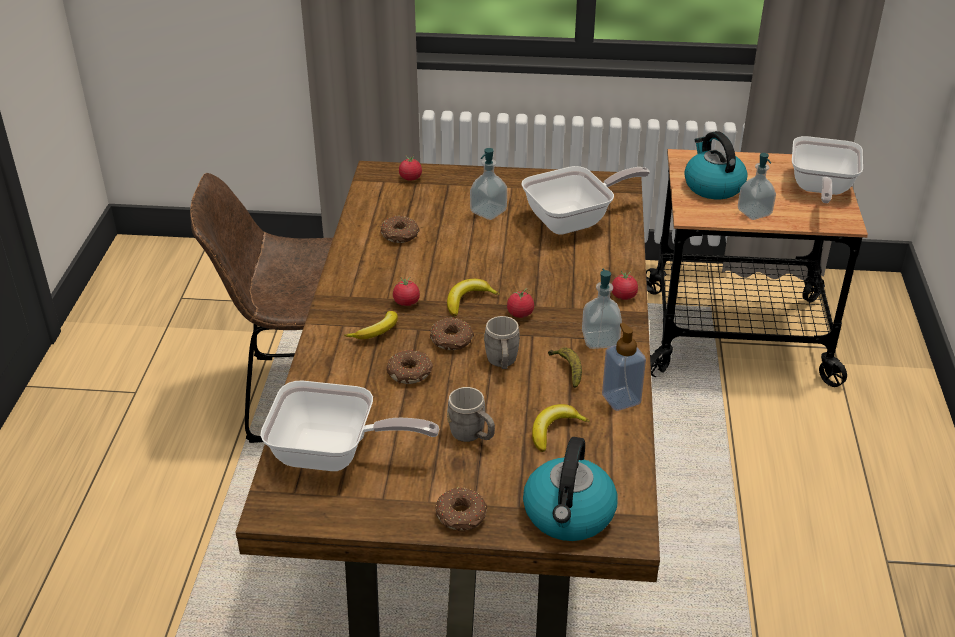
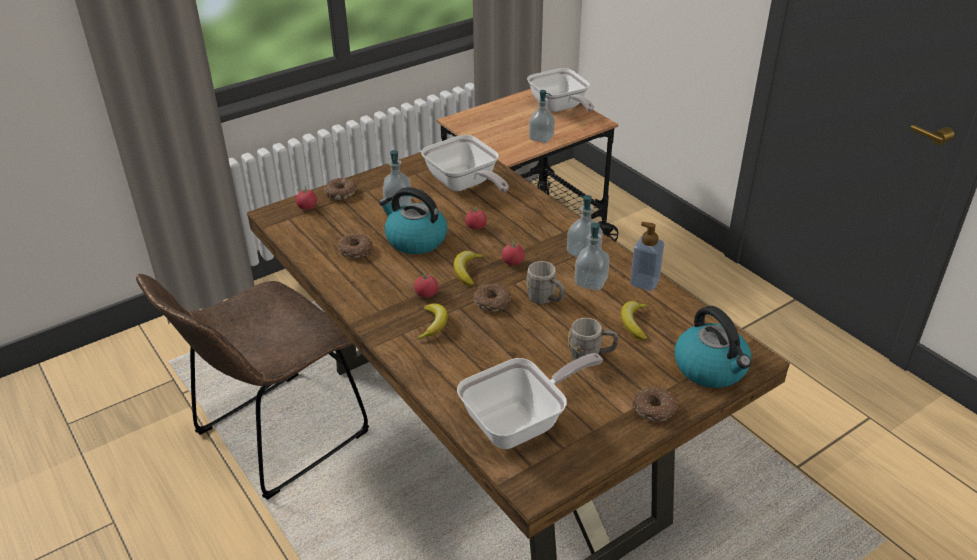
camera: 40 degrees left, 0 degrees up
donut [386,350,433,384] -> donut moved to [324,178,357,200]
frying pan [521,166,650,235] -> frying pan turned 120 degrees clockwise [421,135,509,192]
banana [548,347,582,388] -> soap dispenser [574,222,610,291]
tomato [612,270,638,300] -> tomato moved to [465,206,487,230]
kettle [684,131,748,199] -> kettle moved to [379,187,447,254]

